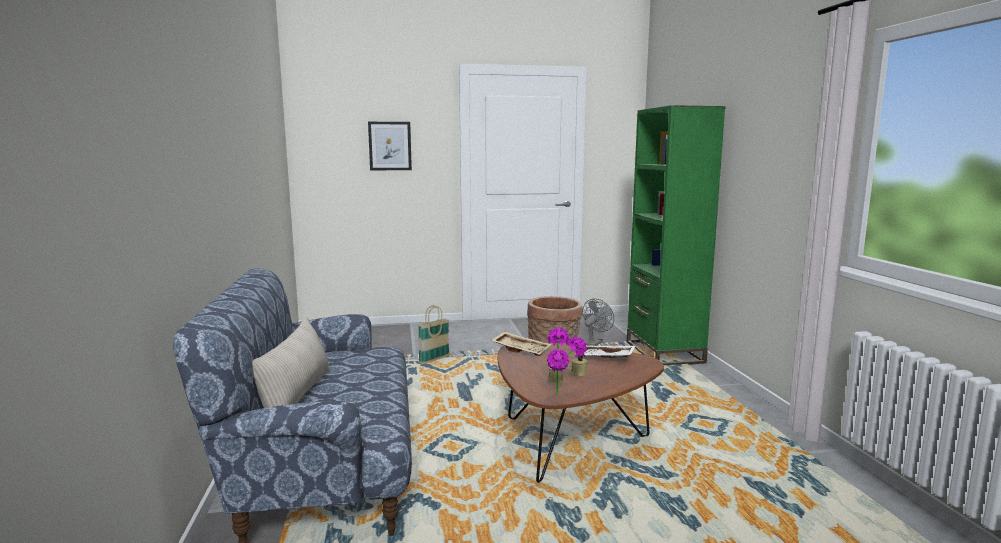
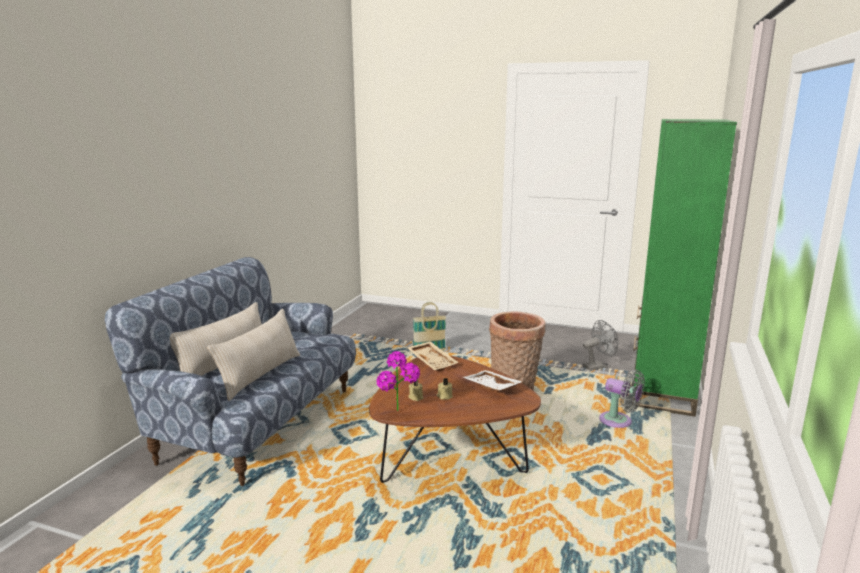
camera: 30 degrees right, 5 degrees up
picture [368,122,412,170] -> none
none -> beige pillow [207,309,300,401]
none -> grey fan [599,370,645,428]

